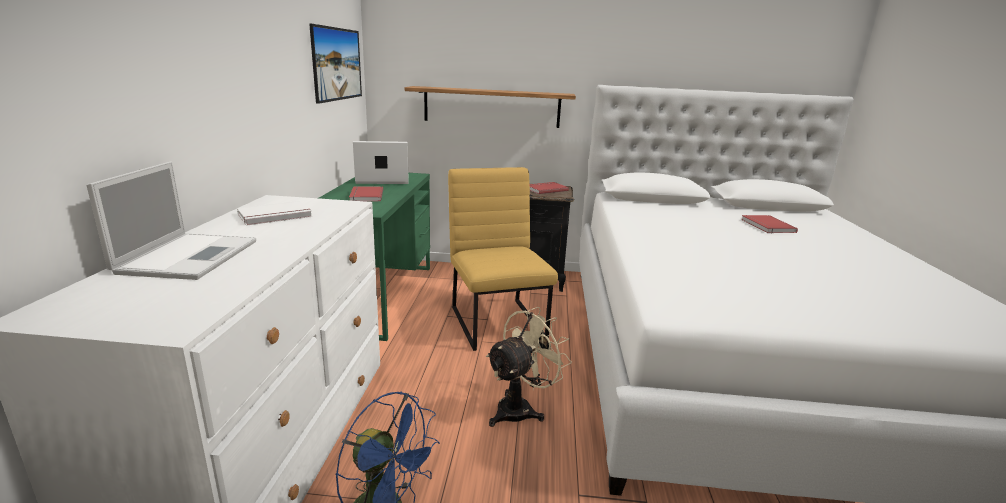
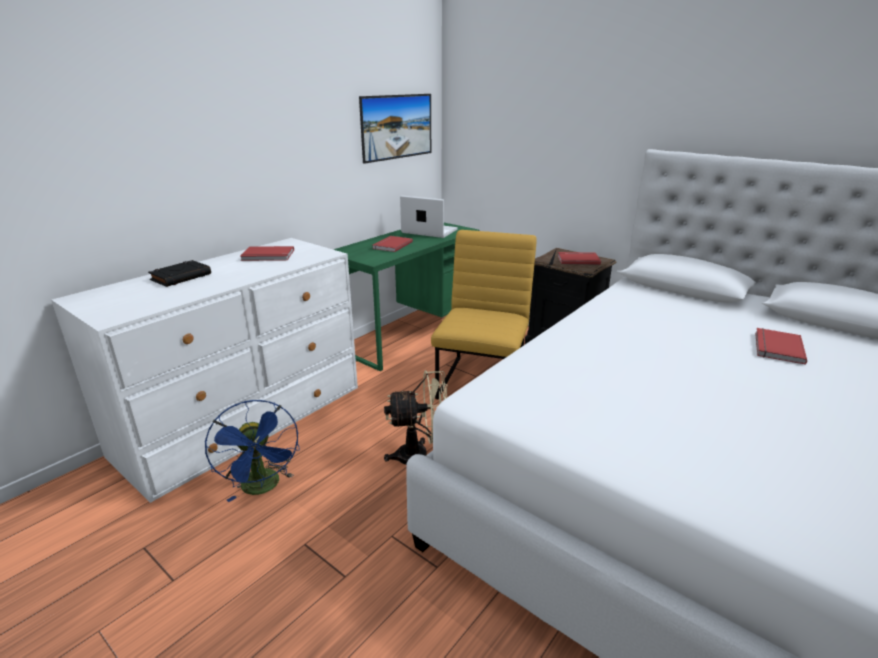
camera: 35 degrees right, 5 degrees up
laptop [87,162,256,280] -> black book [148,260,211,287]
white book [237,201,312,226] -> red book [240,246,294,261]
shelf [405,86,576,128] -> none

